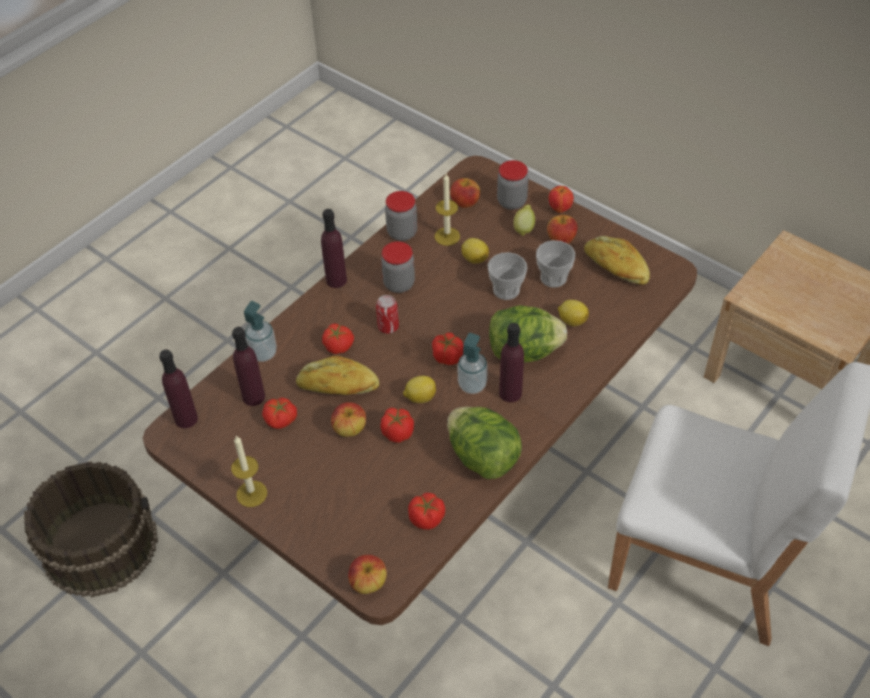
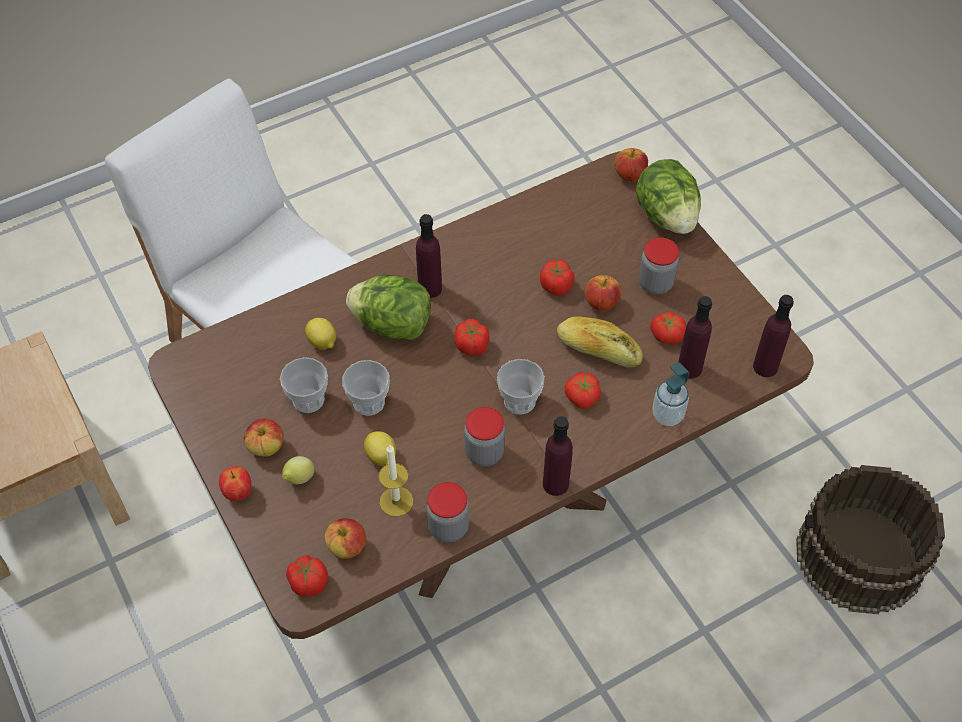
camera: 160 degrees left, 5 degrees up
candle [231,436,267,507] -> none
can [376,295,399,334] -> cup [497,359,545,415]
lemon [403,376,436,403] -> none
tomato [408,493,445,530] -> tomato moved to [286,555,329,596]
lettuce [447,407,522,479] -> lettuce moved to [636,159,701,234]
soap dispenser [458,333,488,394] -> none
jar [497,160,528,210] -> jar moved to [639,238,679,295]
bread [584,236,650,285] -> none

